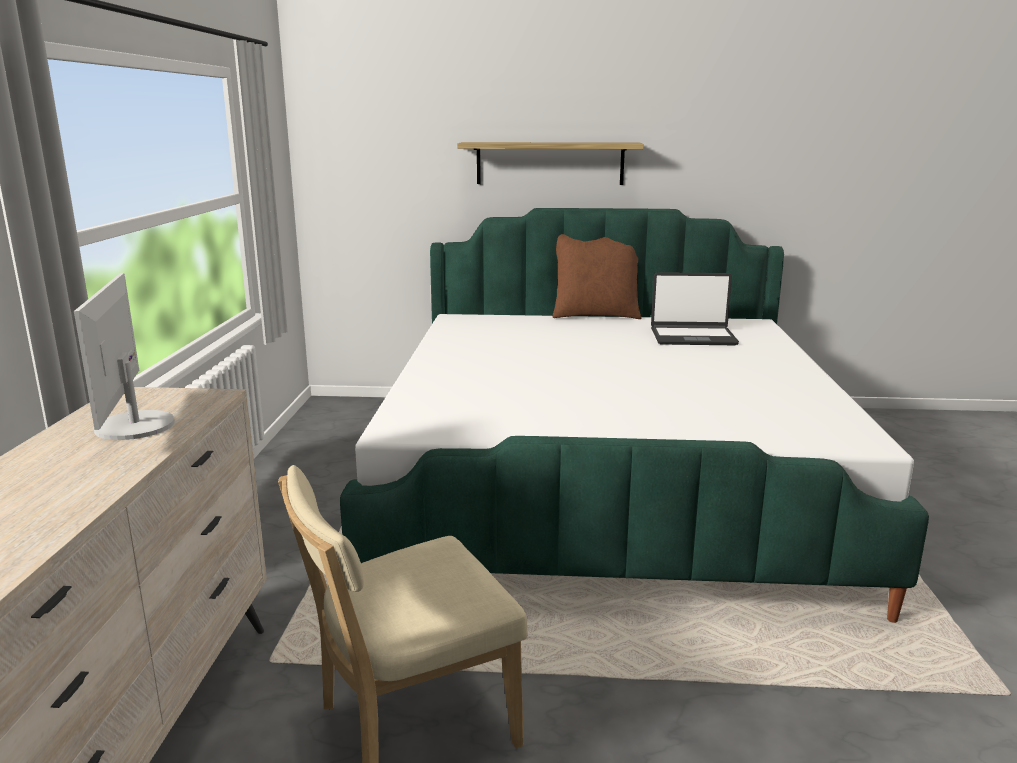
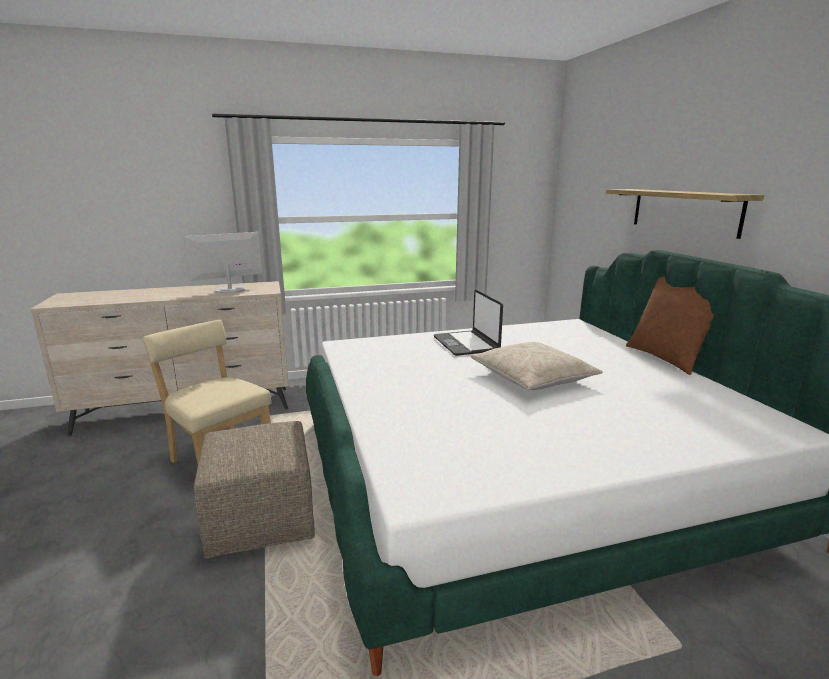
camera: 70 degrees right, 0 degrees up
laptop [651,272,739,345] -> laptop moved to [434,290,503,356]
none -> beige ottoman [194,421,315,559]
none -> beige pillow [470,342,603,390]

